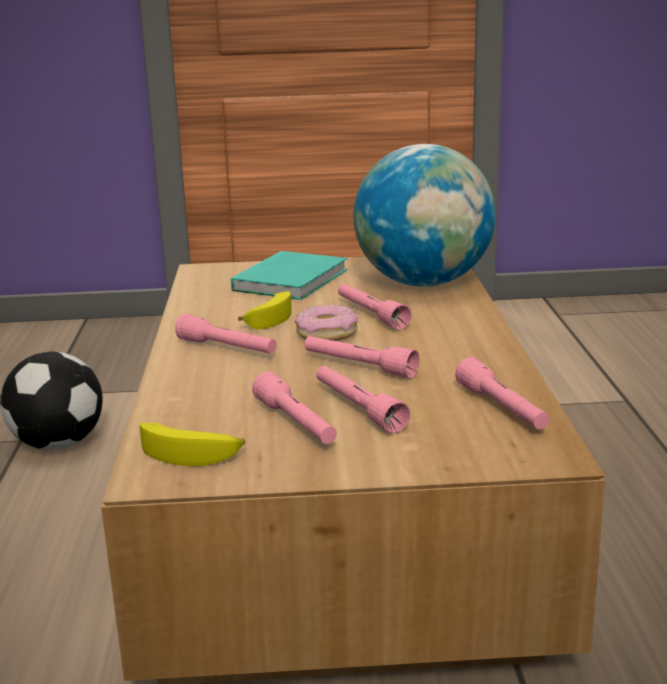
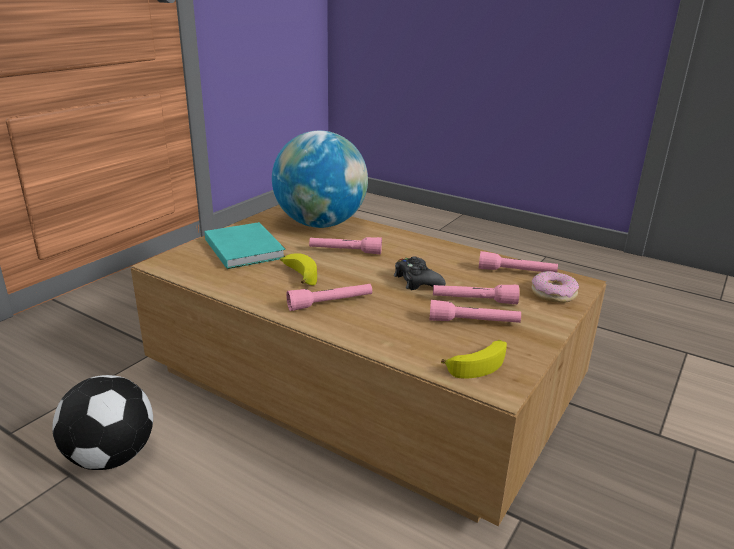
camera: 55 degrees left, 5 degrees up
donut [295,305,358,341] -> donut moved to [532,271,579,303]
pink flashlight [305,336,419,379] -> black game controller [394,256,446,290]

